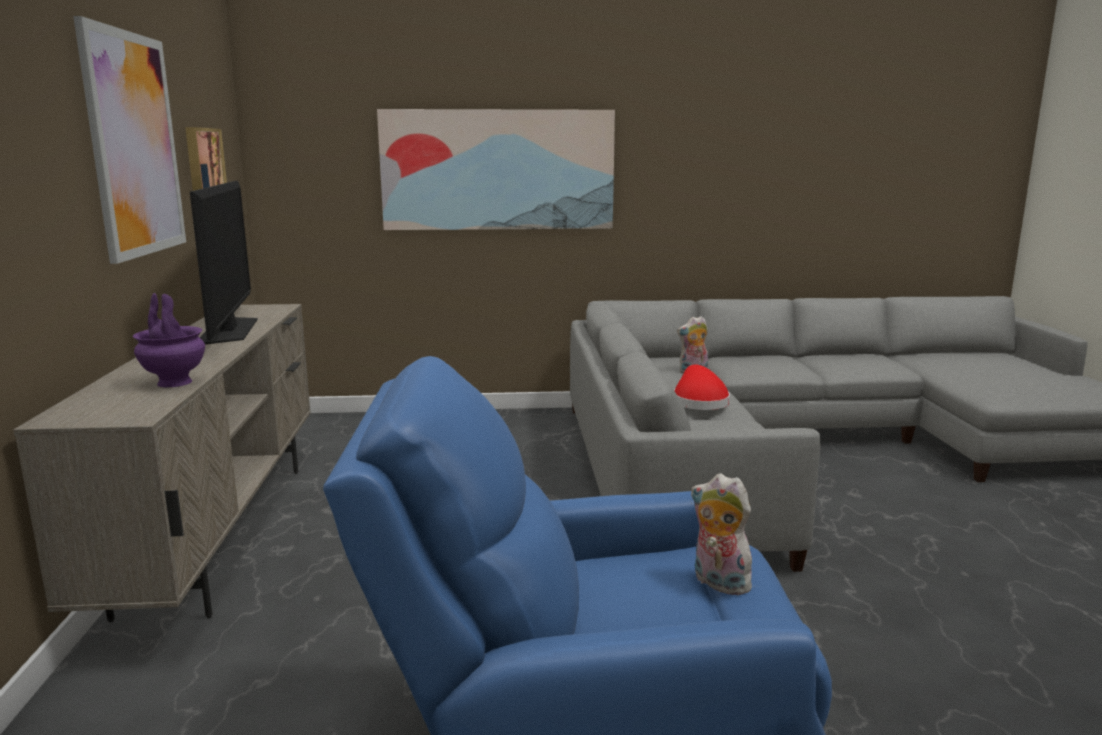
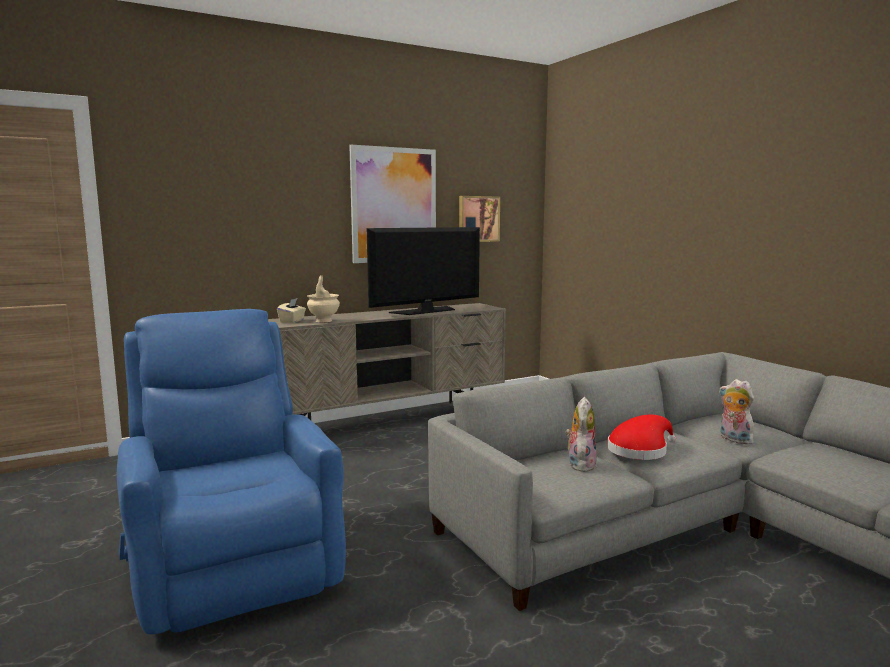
camera: 65 degrees right, 5 degrees down
purple vase [133,293,205,387] -> beige vase [307,275,340,322]
picture [377,109,615,230] -> none
plush toy [691,473,755,595] -> plush toy moved to [565,397,597,472]
none -> beige tissue box [277,298,306,323]

